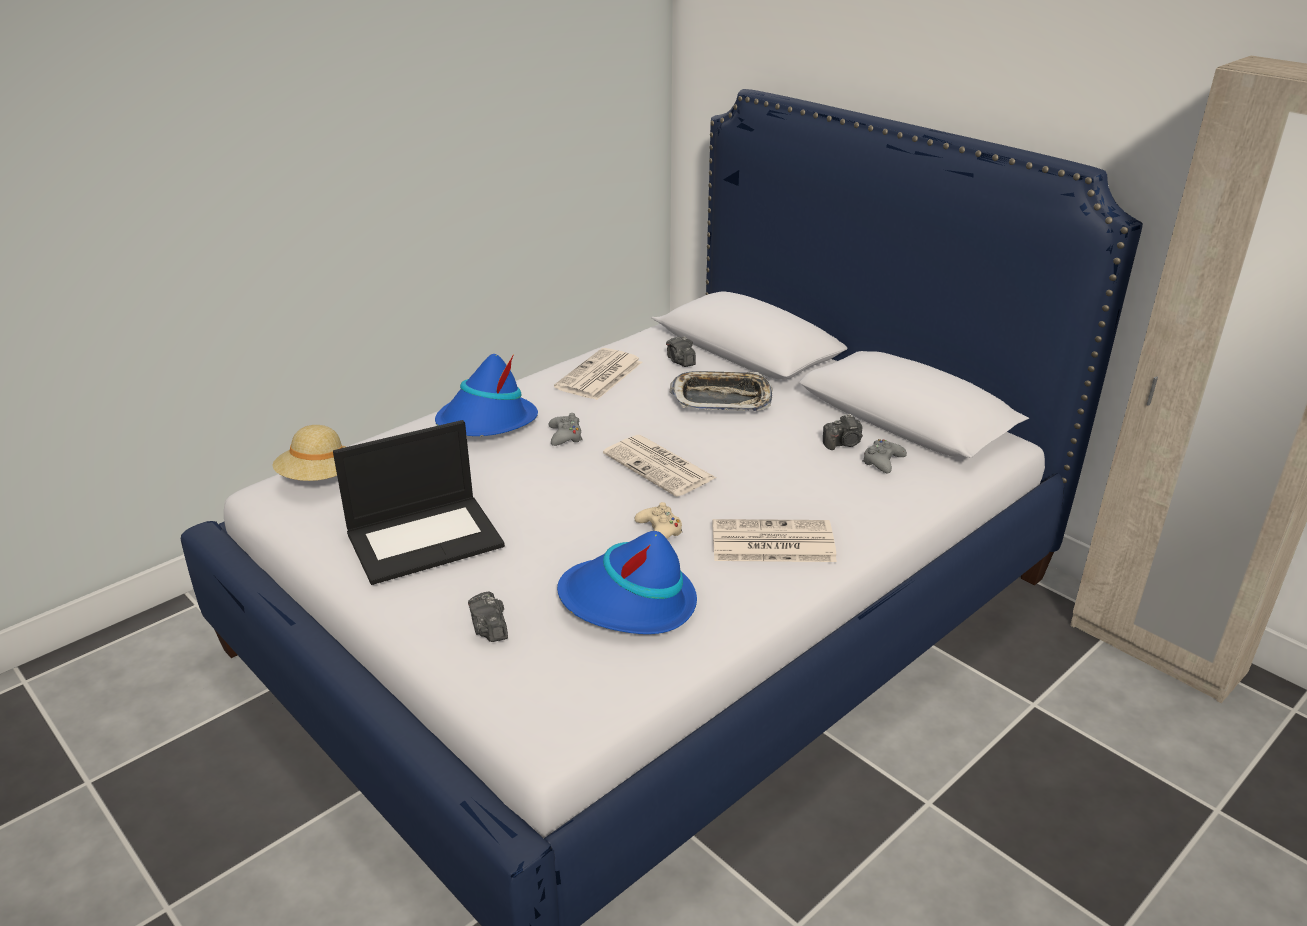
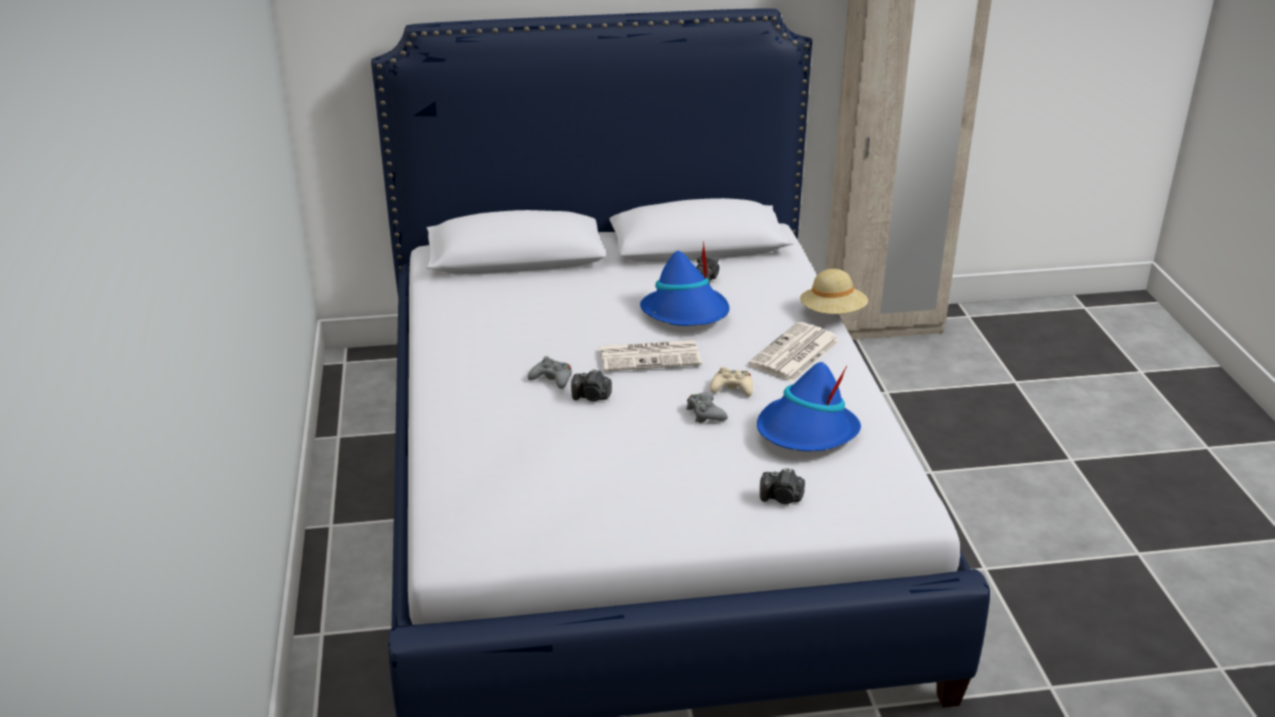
camera: 55 degrees left, 0 degrees up
beige hat [272,425,345,481] -> beige hat moved to [800,269,868,314]
laptop [333,420,505,585] -> none
blue hat [435,354,538,436] -> blue hat moved to [640,241,729,326]
newspaper [554,348,642,400] -> none
camera [666,336,696,367] -> camera moved to [571,369,612,401]
tray [670,371,773,411] -> none
grey game controller [863,439,907,473] -> grey game controller moved to [686,392,728,423]

